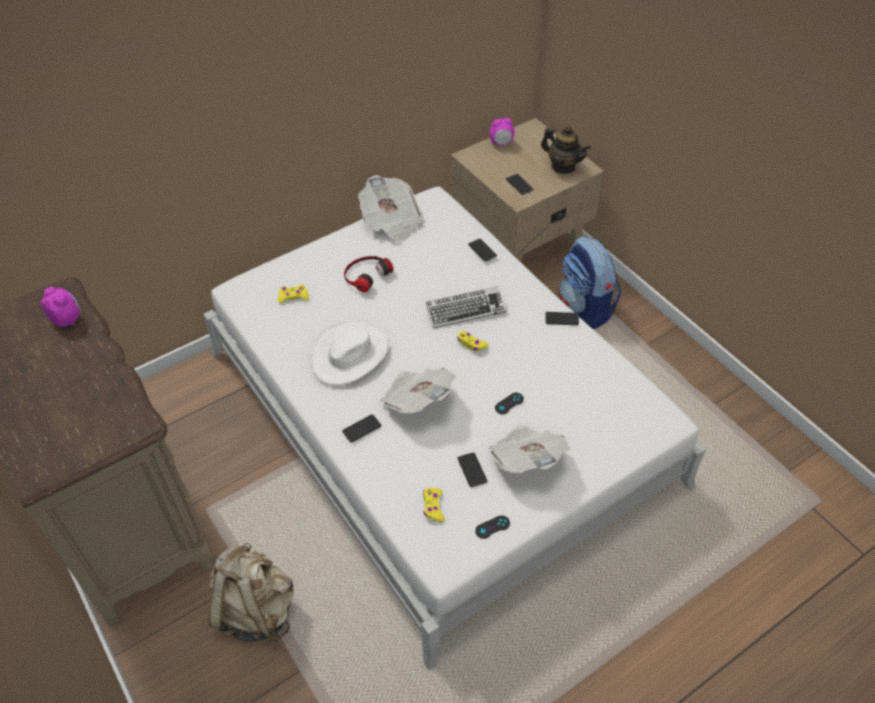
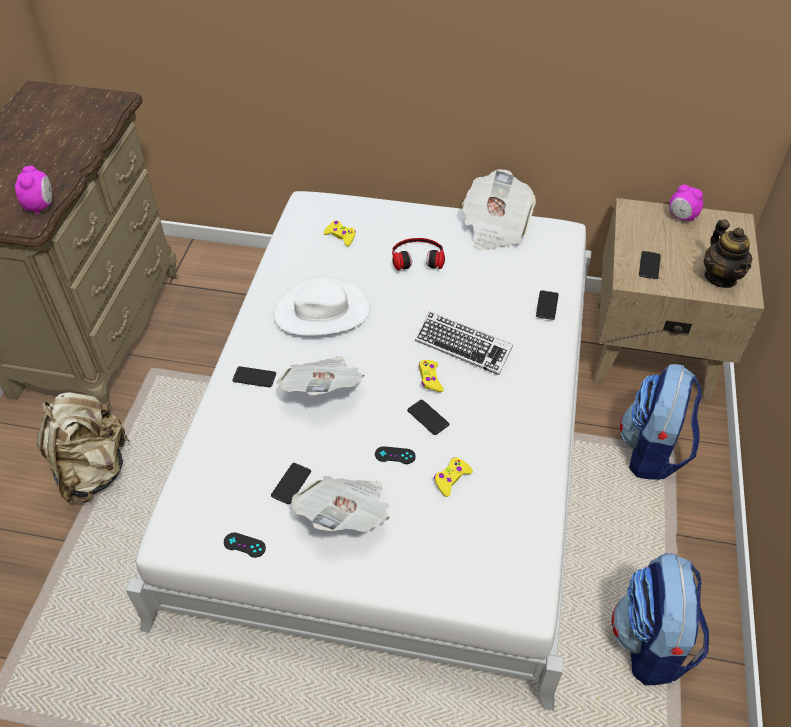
camera: 45 degrees right, 0 degrees up
alarm clock [41,287,80,326] -> alarm clock moved to [15,166,53,215]
yellow game controller [423,488,445,522] -> yellow game controller moved to [434,457,473,497]
phone [545,312,579,325] -> phone moved to [407,400,449,435]
none -> backpack [612,553,709,685]

